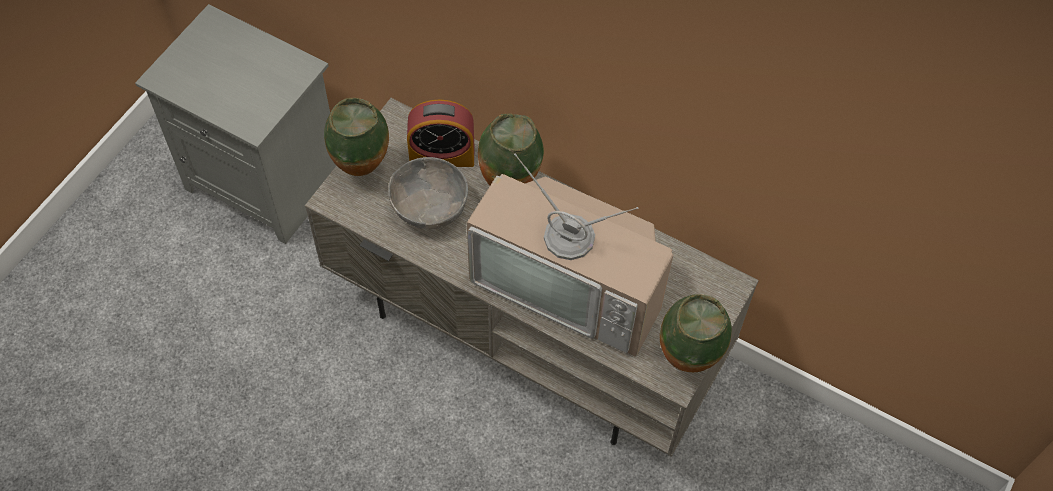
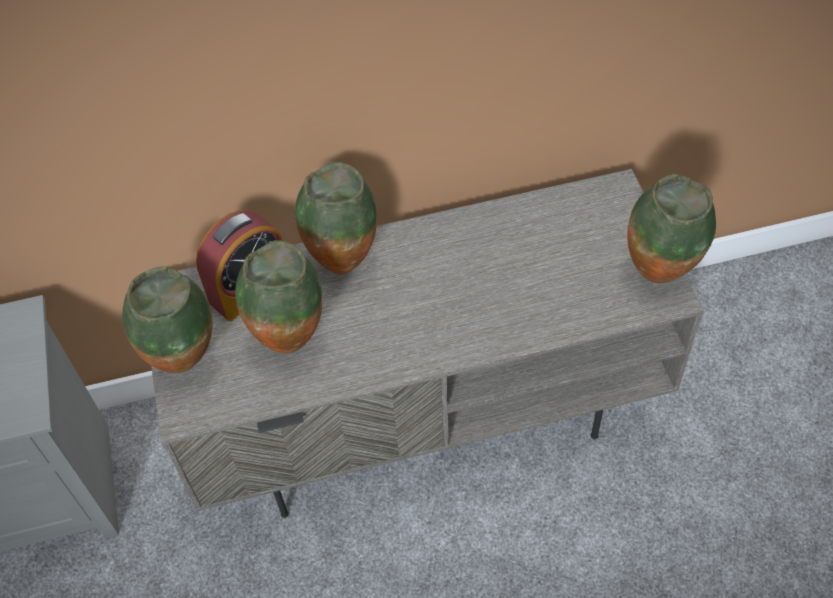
camera: 40 degrees left, 5 degrees down
grey bowl [388,157,468,229] -> vase [235,240,322,354]
television [467,153,674,357] -> none

